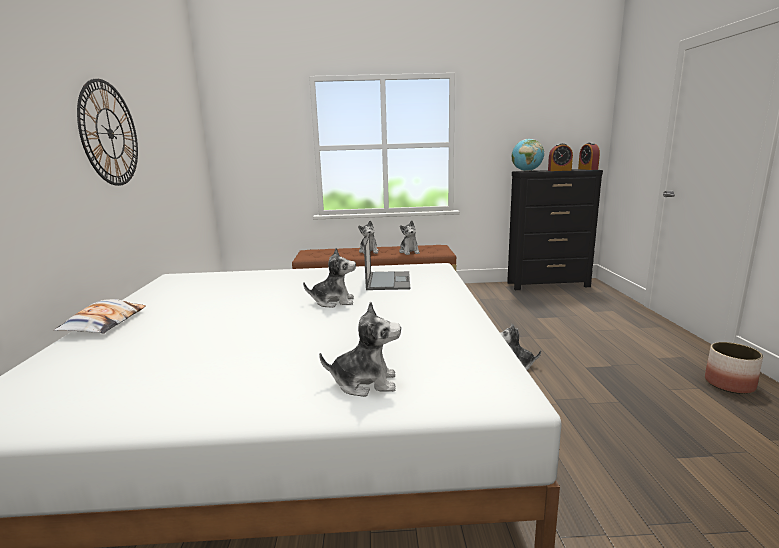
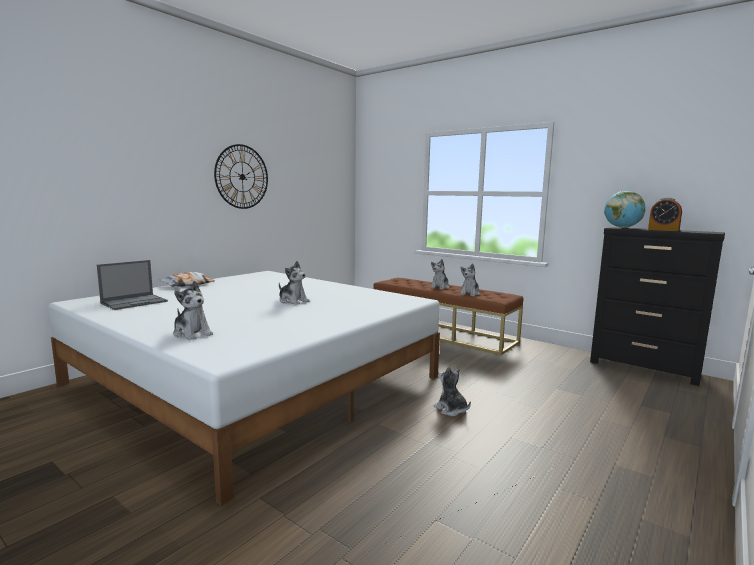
camera: 40 degrees right, 5 degrees down
laptop [364,233,410,290] -> laptop moved to [97,260,168,310]
alarm clock [578,142,600,170] -> none
planter [705,342,763,394] -> none

